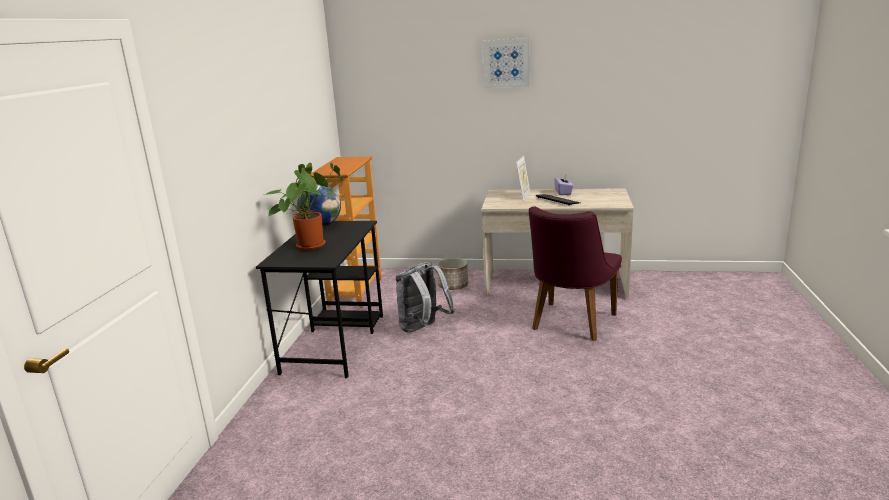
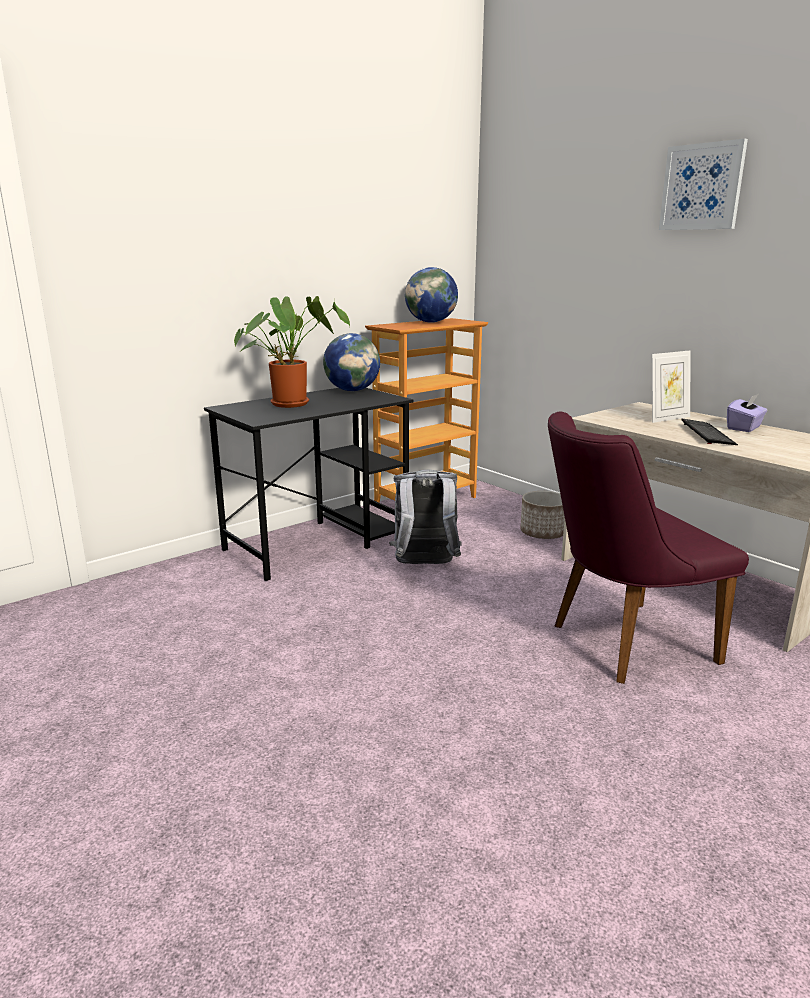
camera: 40 degrees right, 0 degrees up
none -> globe [405,267,458,323]

